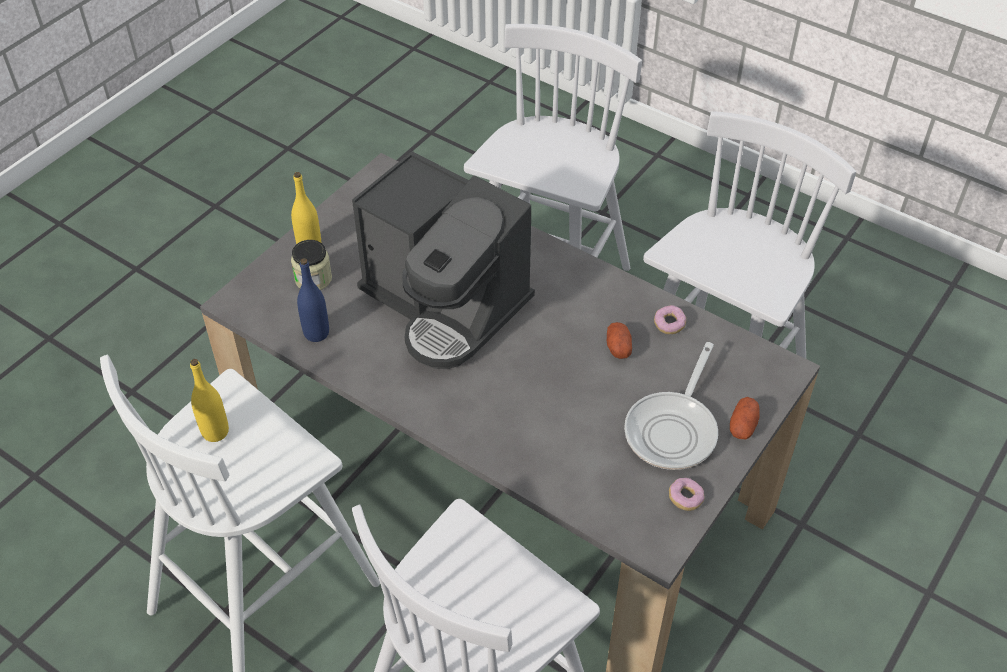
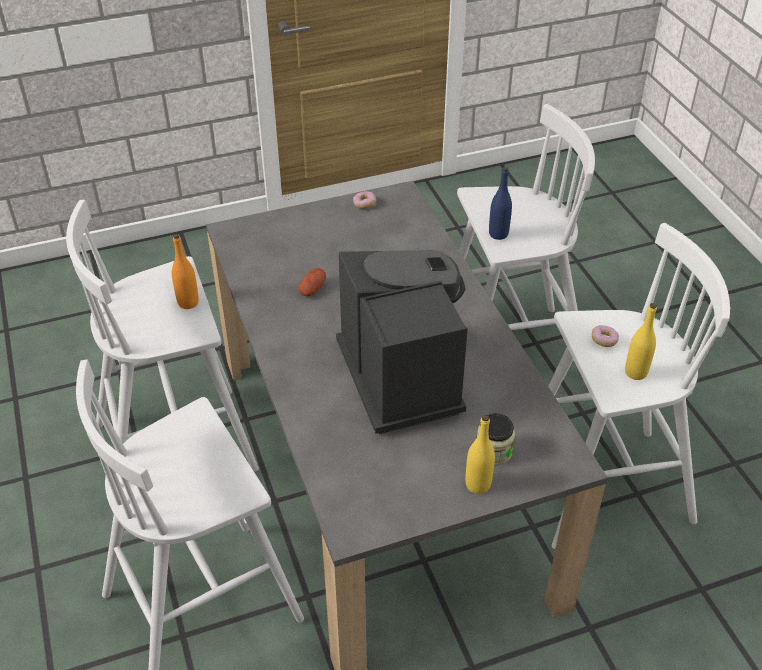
camera: 145 degrees left, 5 degrees down
blue bottle [297,258,329,342] -> blue bottle moved to [489,167,512,240]
frying pan [624,342,718,470] -> none
donut [654,305,686,334] -> donut moved to [592,325,619,347]
potato [730,397,759,439] -> none
none -> orange bottle [172,234,199,309]

